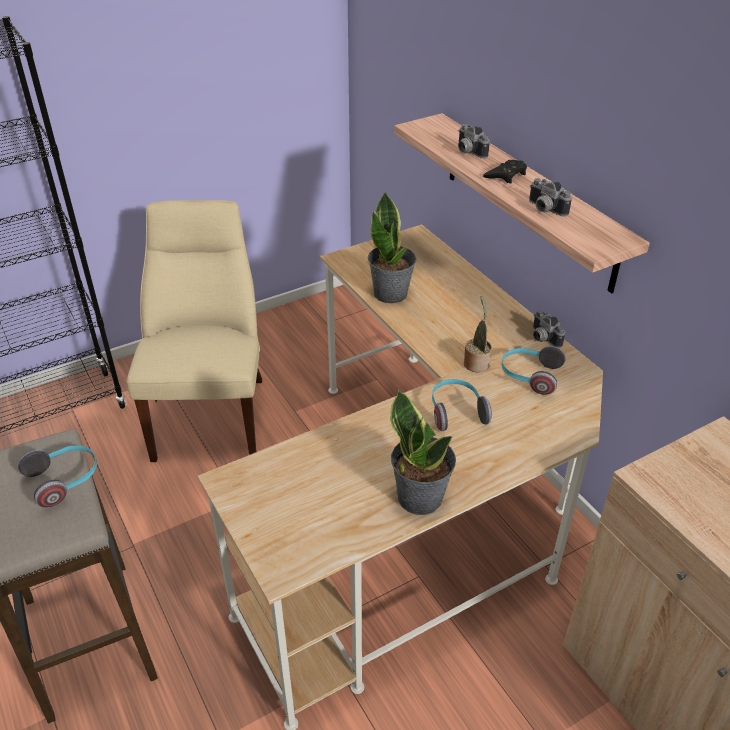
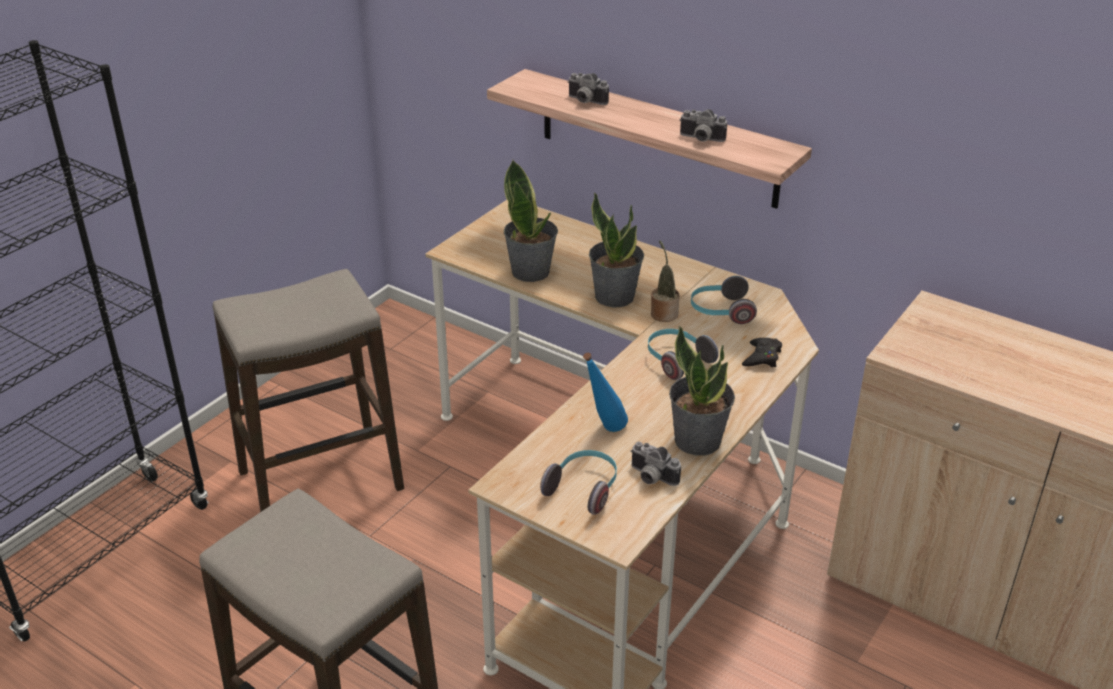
camera: 25 degrees left, 5 degrees down
headphones [18,445,97,508] -> headphones moved to [540,450,617,515]
beige chair [127,200,262,462] -> stool [213,269,404,512]
black game controller [483,160,527,183] -> black game controller moved to [742,338,782,367]
camera [533,310,565,348] -> camera moved to [630,442,681,486]
none -> blue bottle [583,353,628,432]
none -> potted plant [589,192,644,308]

